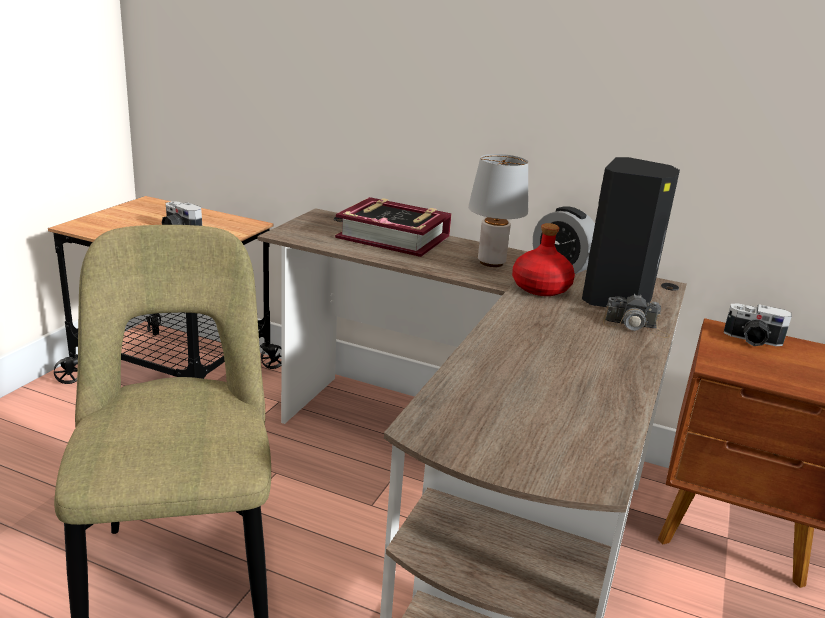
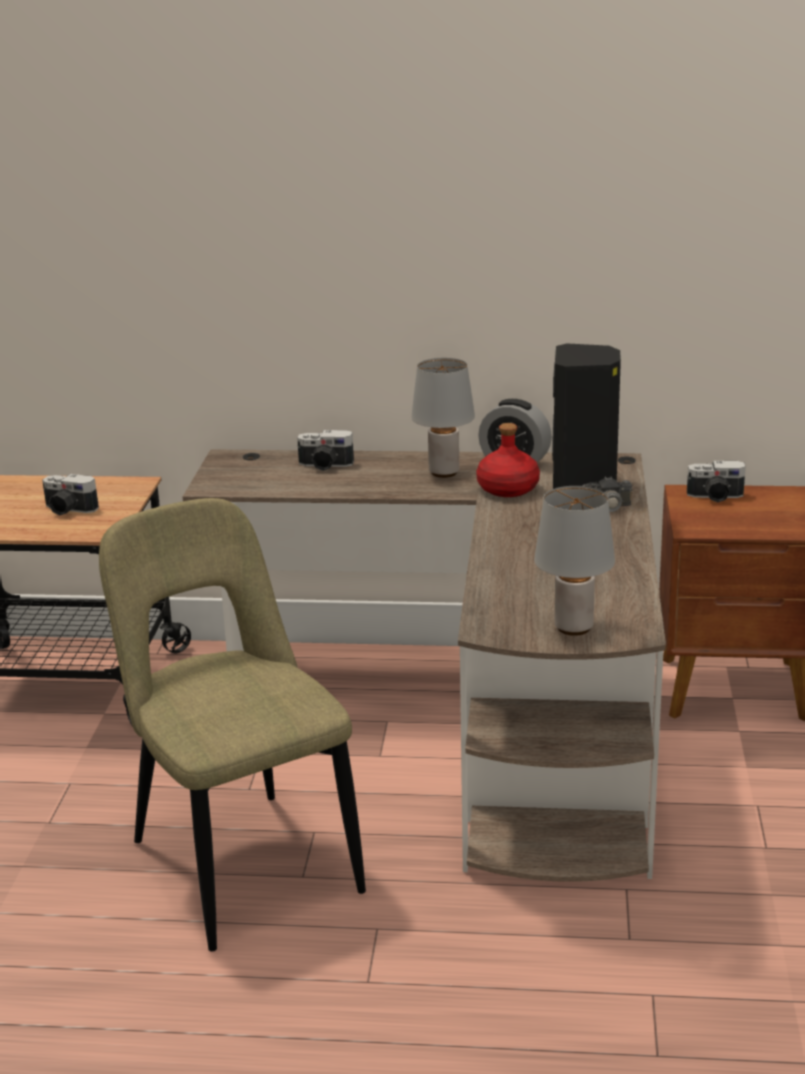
camera: 15 degrees left, 0 degrees up
book [335,197,452,257] -> camera [297,430,354,471]
none -> grey table lamp [534,486,615,636]

